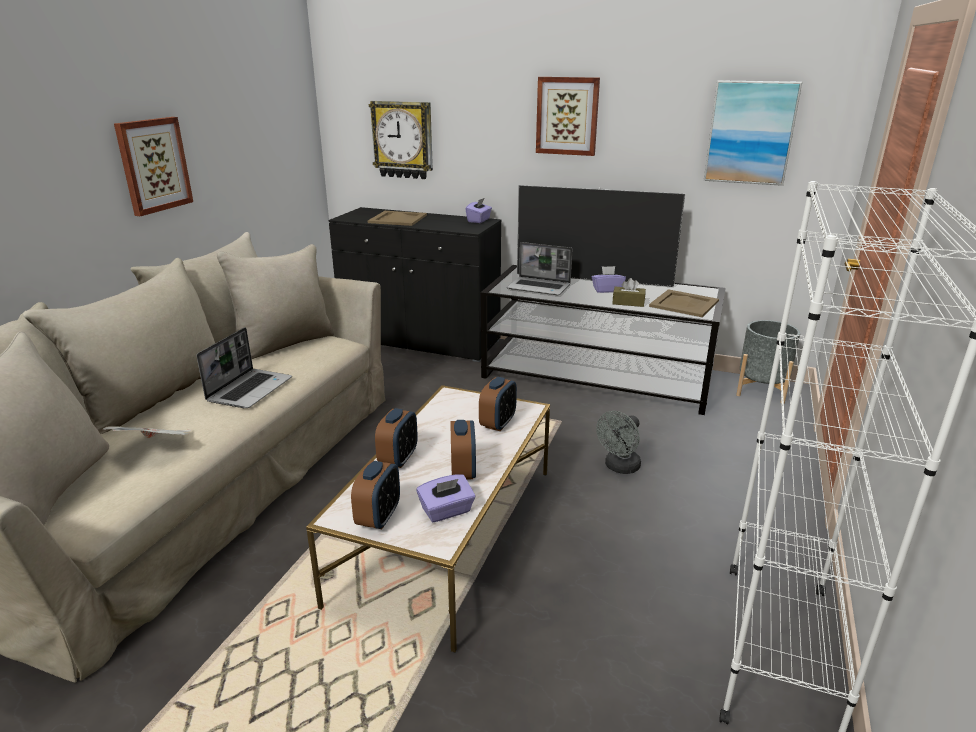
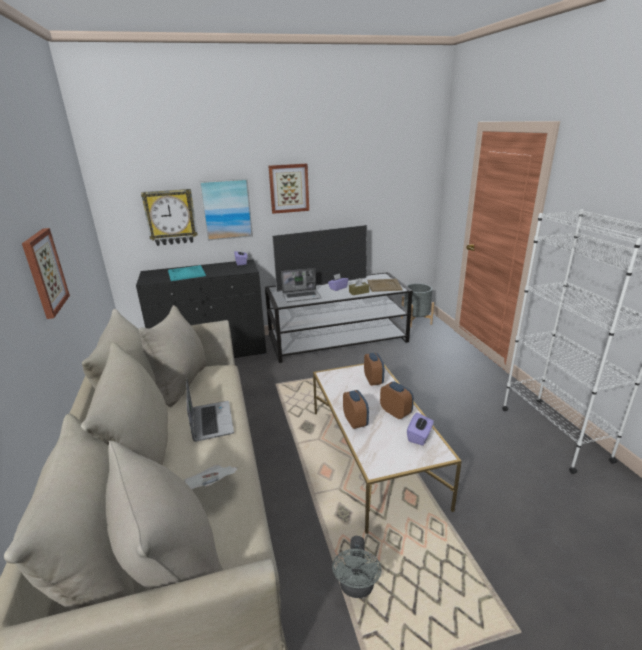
camera: 35 degrees left, 0 degrees up
alarm clock [351,460,400,529] -> none
beige tray [368,211,427,226] -> turquoise tray [168,265,206,281]
grey fan [596,411,641,474] -> grey fan moved to [332,536,382,598]
picture [704,80,802,186] -> picture moved to [199,179,253,241]

